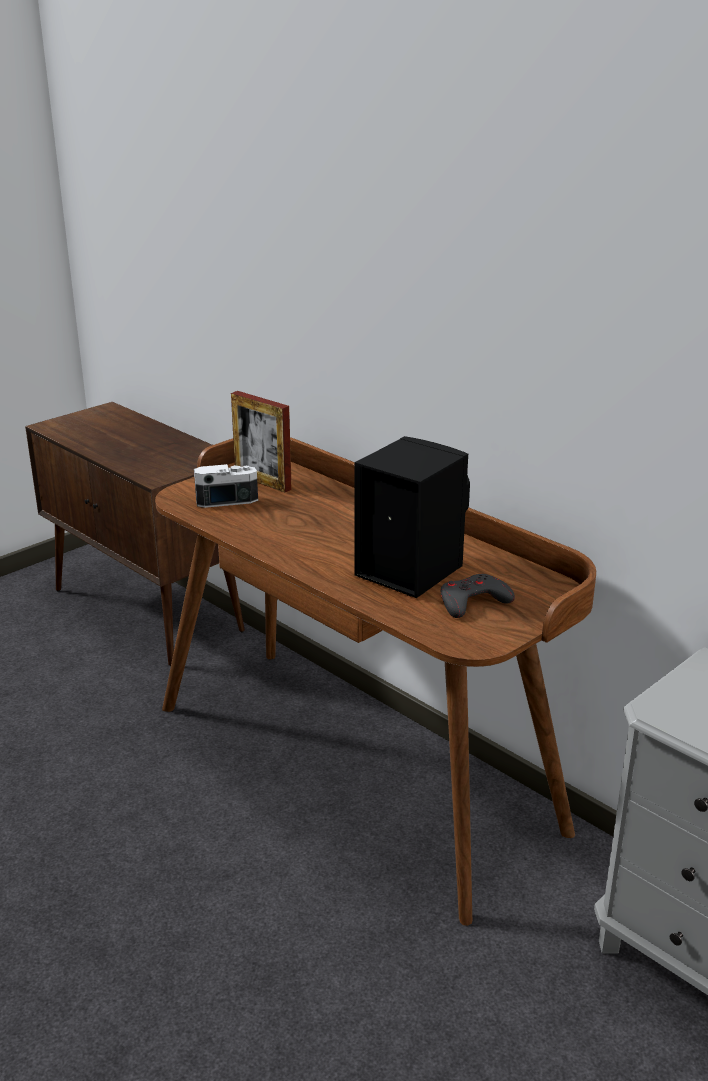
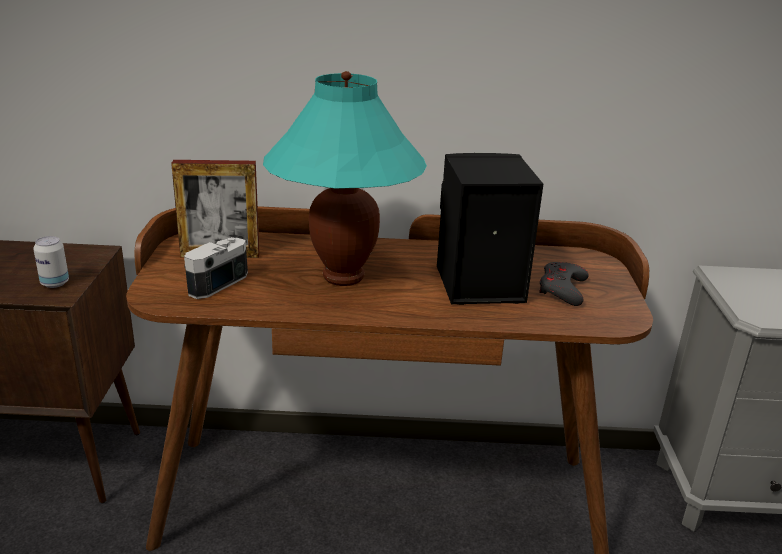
camera: 45 degrees left, 0 degrees up
none -> can [33,236,69,288]
none -> turquoise table lamp [263,71,427,286]

